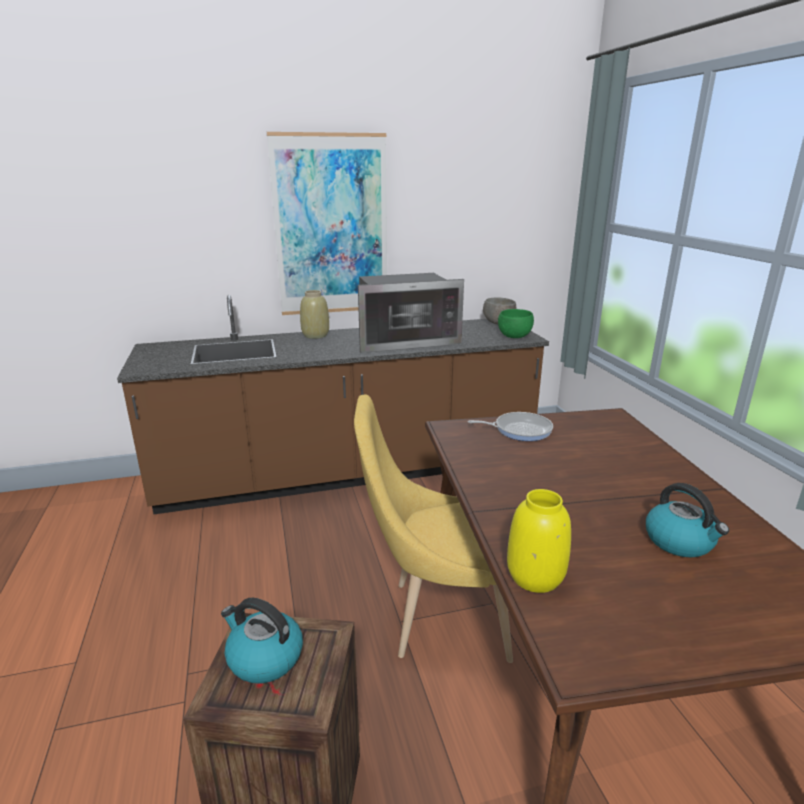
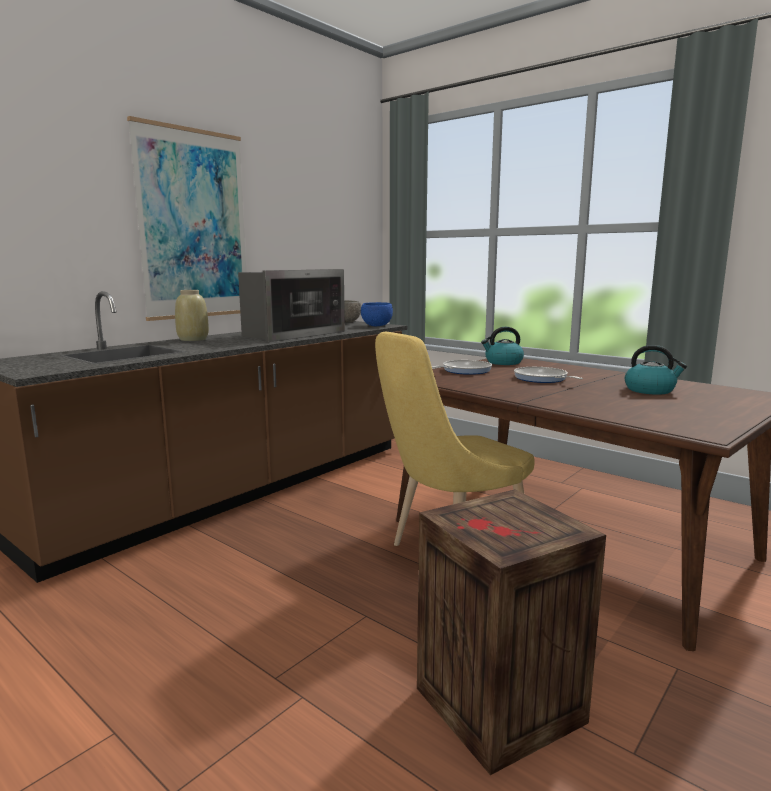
camera: 35 degrees left, 10 degrees down
kettle [221,598,303,684] -> kettle moved to [481,327,524,365]
green bowl [498,309,534,338] -> blue bowl [361,302,393,326]
yellow vase [507,489,571,593] -> none
none -> frying pan [514,367,583,383]

